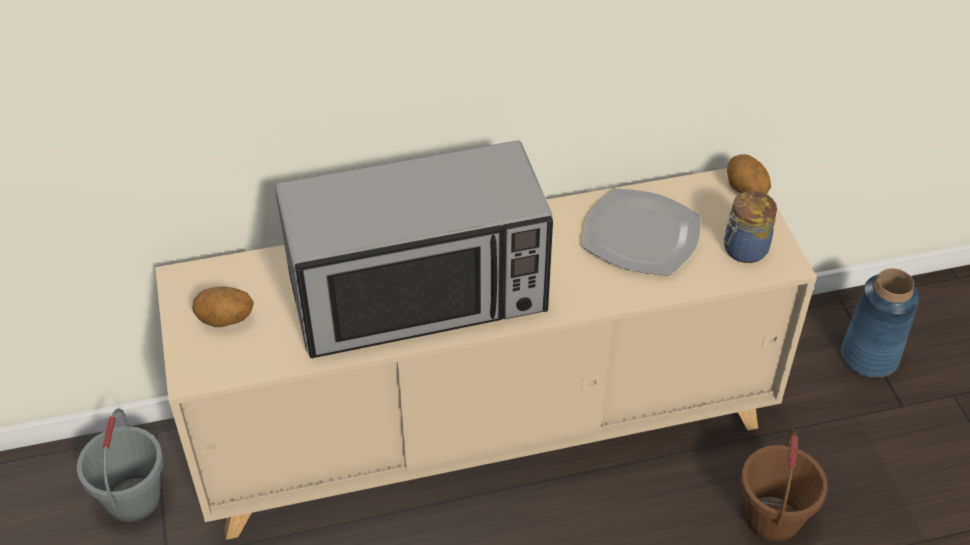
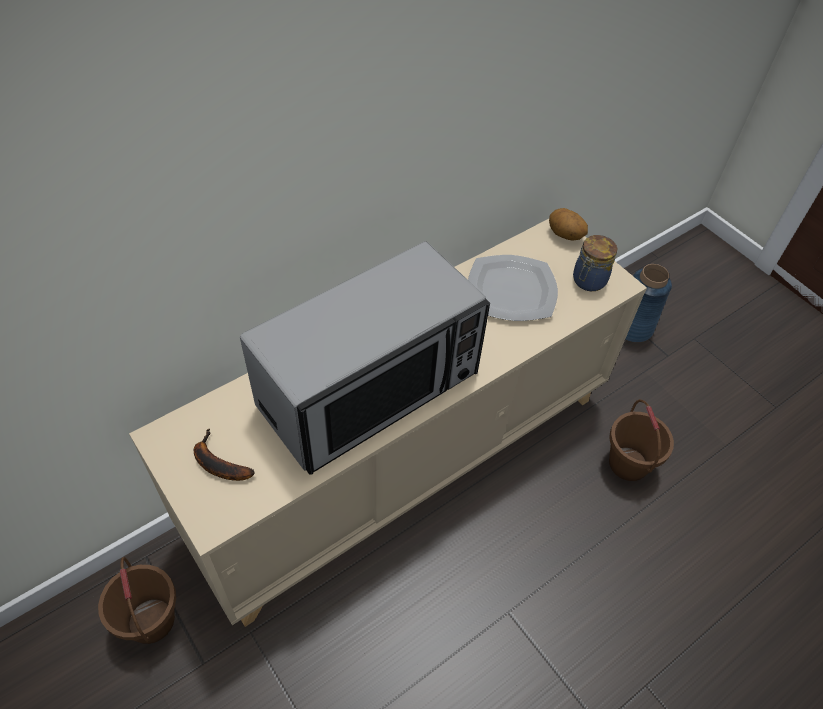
camera: 25 degrees left, 5 degrees up
grey bucket [77,408,163,522] -> brown bucket [98,557,176,644]
potato [192,286,254,327] -> banana [194,429,255,481]

